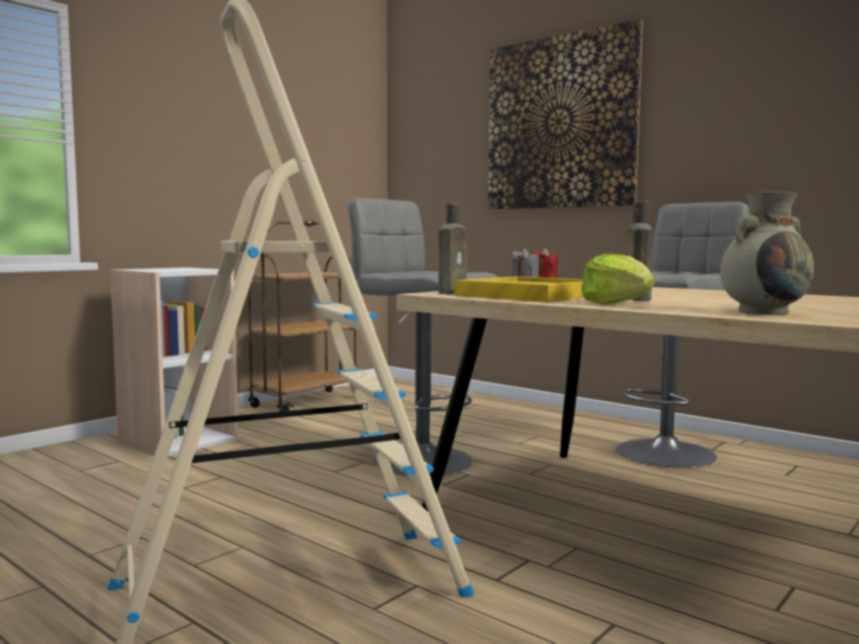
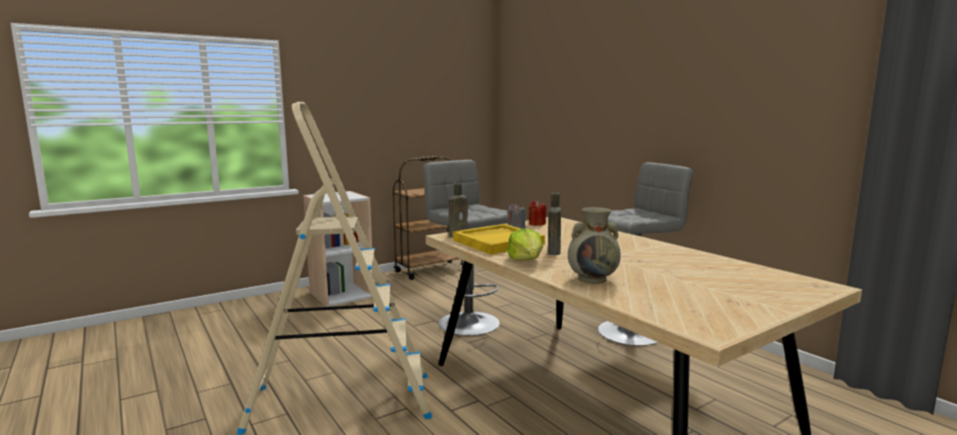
camera: 15 degrees right, 5 degrees up
picture [488,19,643,209] -> none

